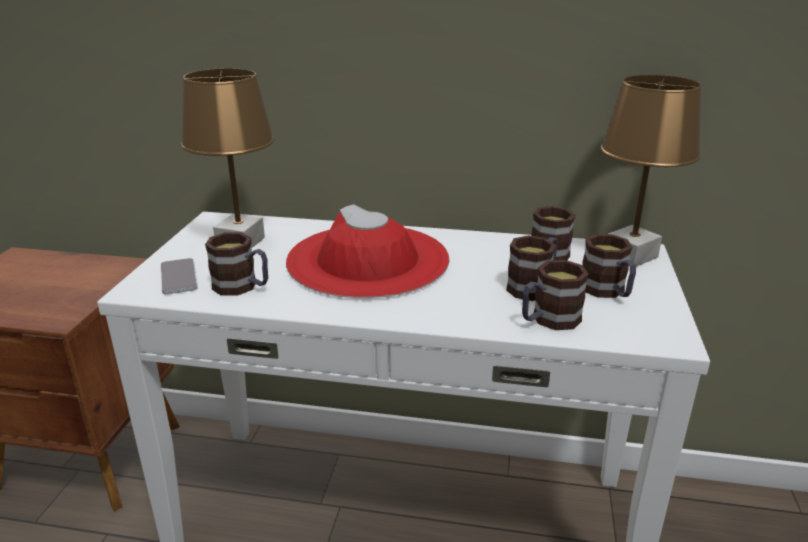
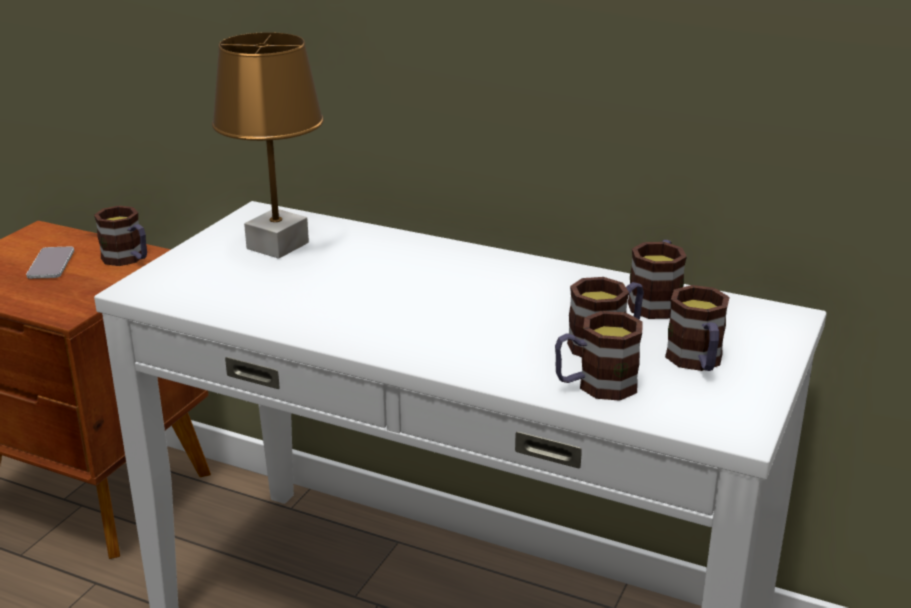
camera: 15 degrees right, 0 degrees up
phone [161,258,198,294] -> phone moved to [26,247,74,279]
mug [205,232,268,296] -> mug moved to [94,206,147,266]
red hat [286,204,449,298] -> none
brown table lamp [601,75,702,267] -> none

